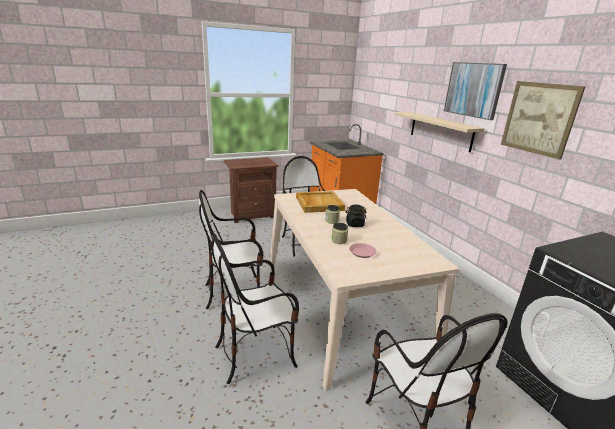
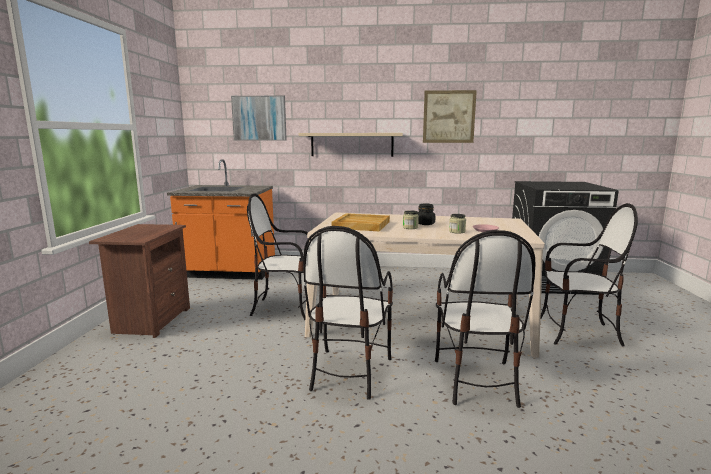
camera: 60 degrees left, 10 degrees down
picture [444,62,507,120] -> picture moved to [231,95,287,141]

